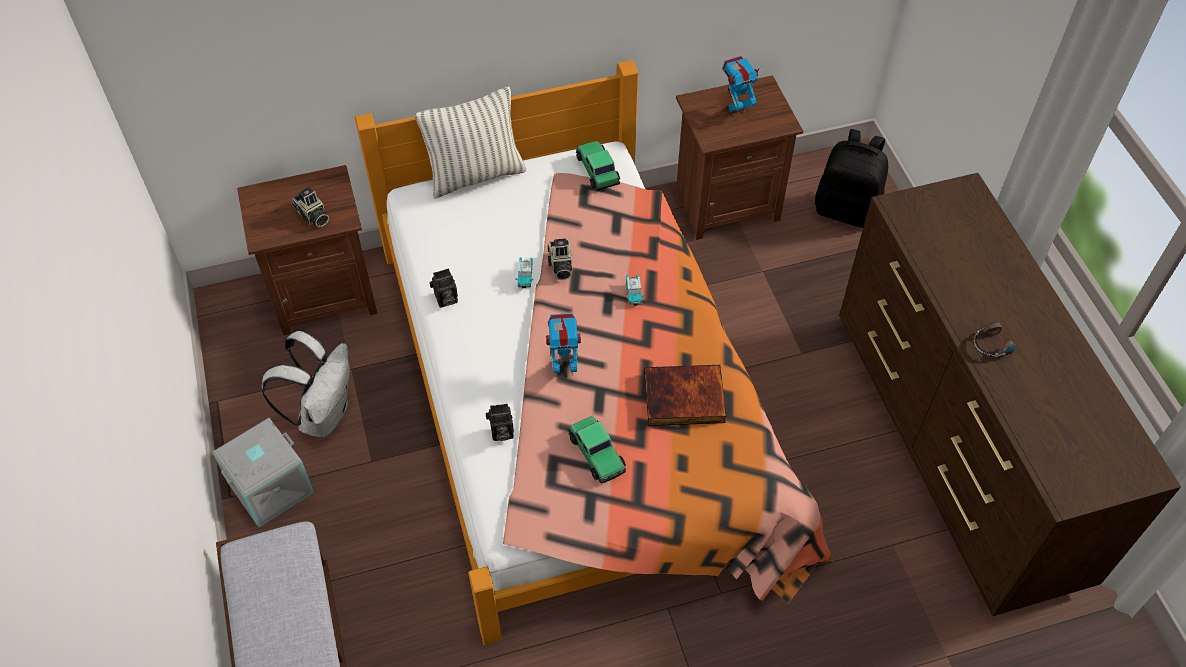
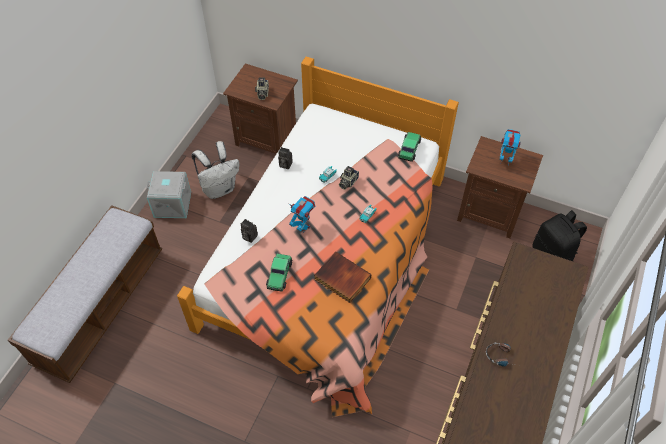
camera: 40 degrees right, 0 degrees up
pillow [415,87,526,199] -> none

